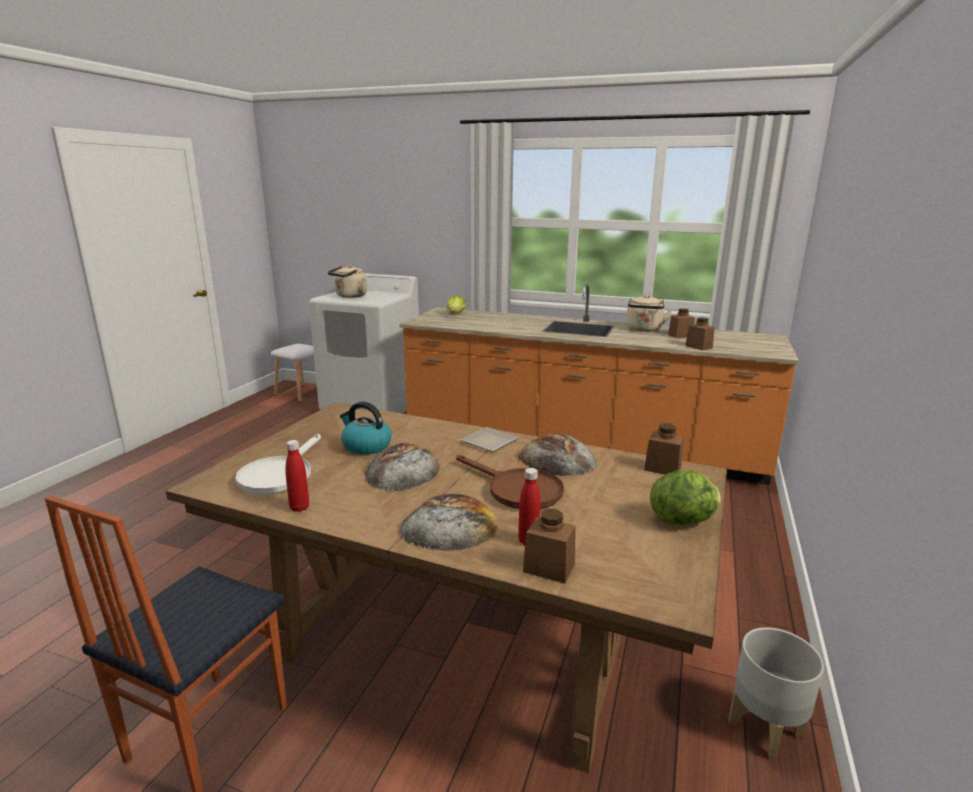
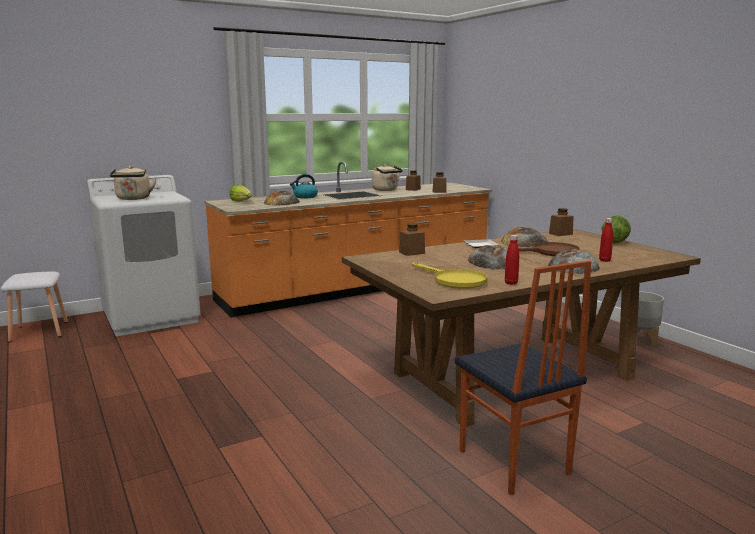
camera: 50 degrees left, 5 degrees down
white frying pan [236,434,321,495] -> yellow frying pan [412,262,487,289]
kettle [340,402,391,455] -> kettle moved to [290,174,318,198]
brown jar [523,509,576,583] -> brown jar moved to [399,223,425,256]
none -> bread [264,190,300,206]

